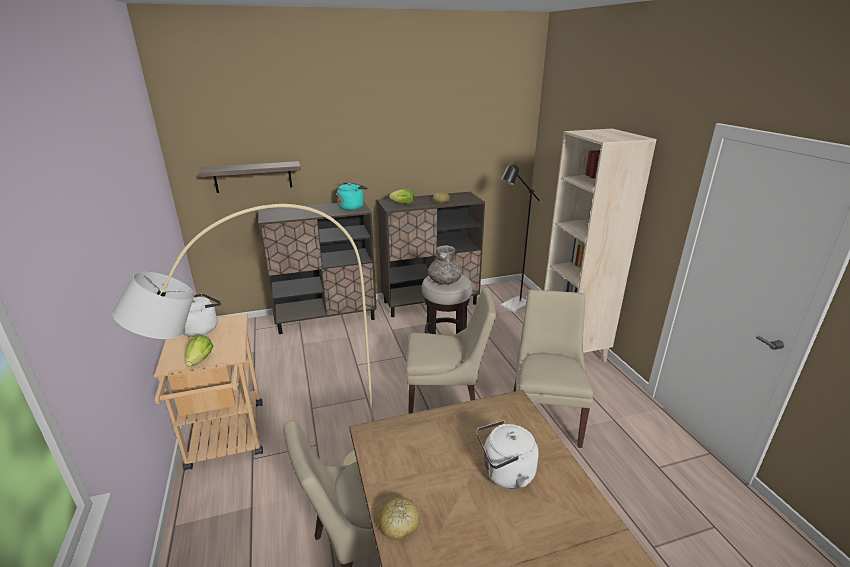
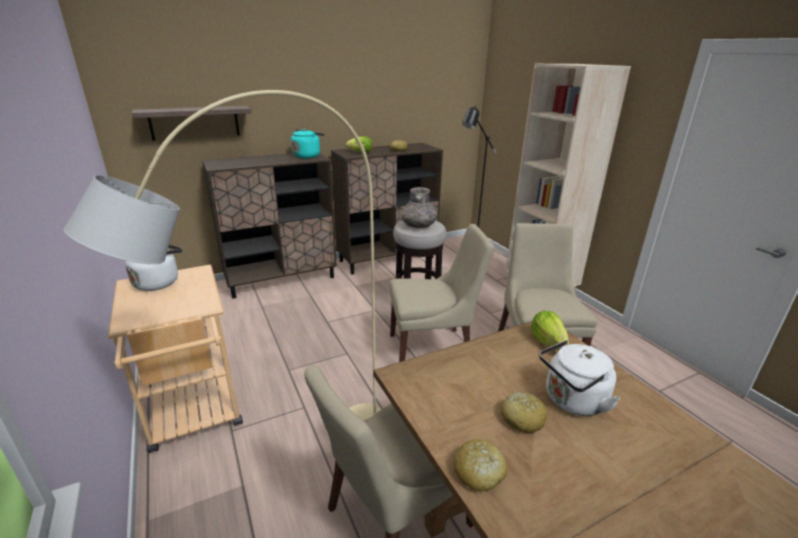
camera: 10 degrees left, 0 degrees up
lettuce [185,335,213,367] -> lettuce moved to [531,311,569,350]
none -> bread [501,392,547,433]

